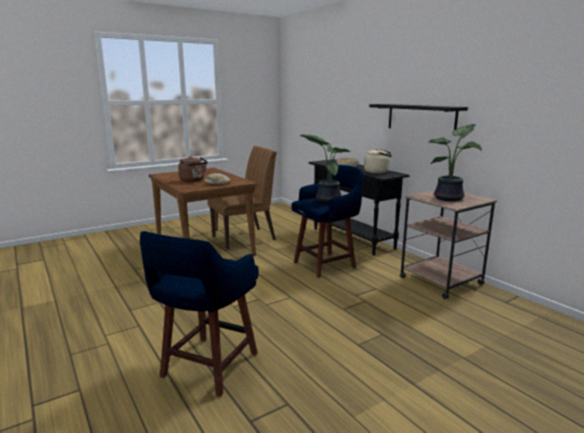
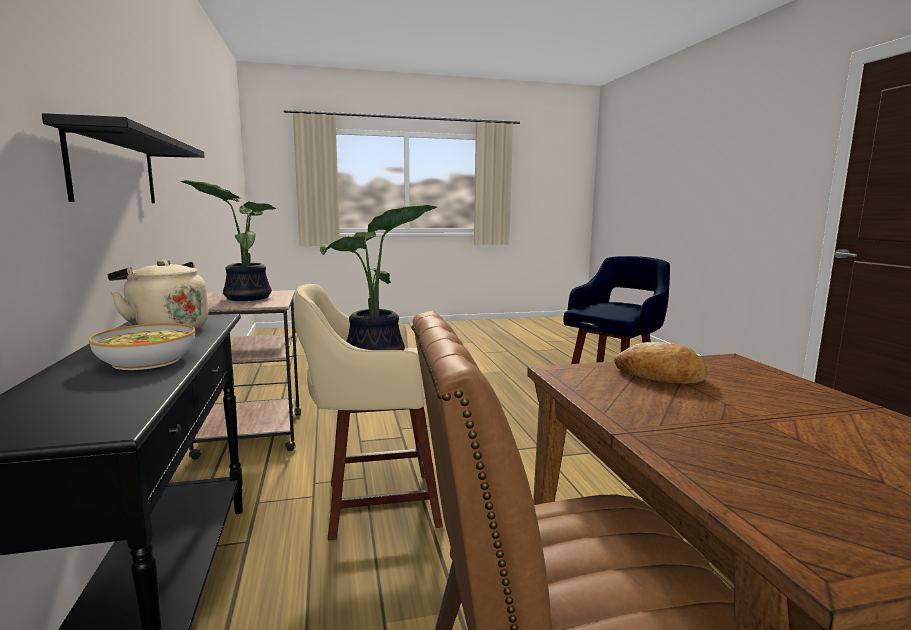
camera: 160 degrees left, 5 degrees down
brown kettle [178,156,208,182] -> none
blue stool [292,165,364,278] -> beige stool [294,284,443,540]

